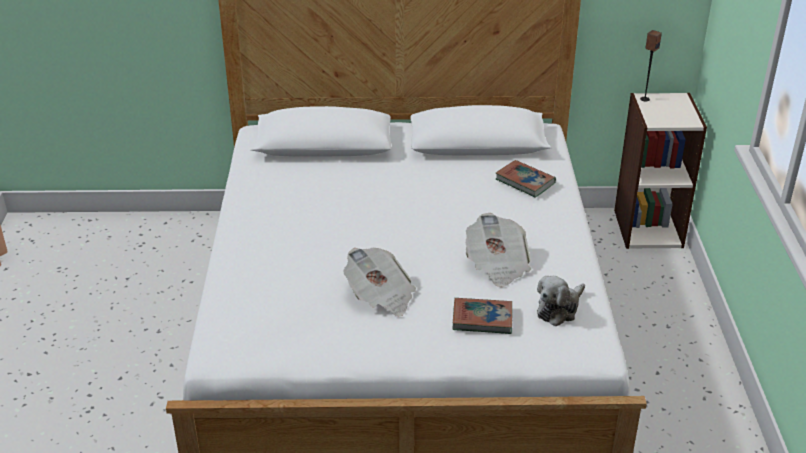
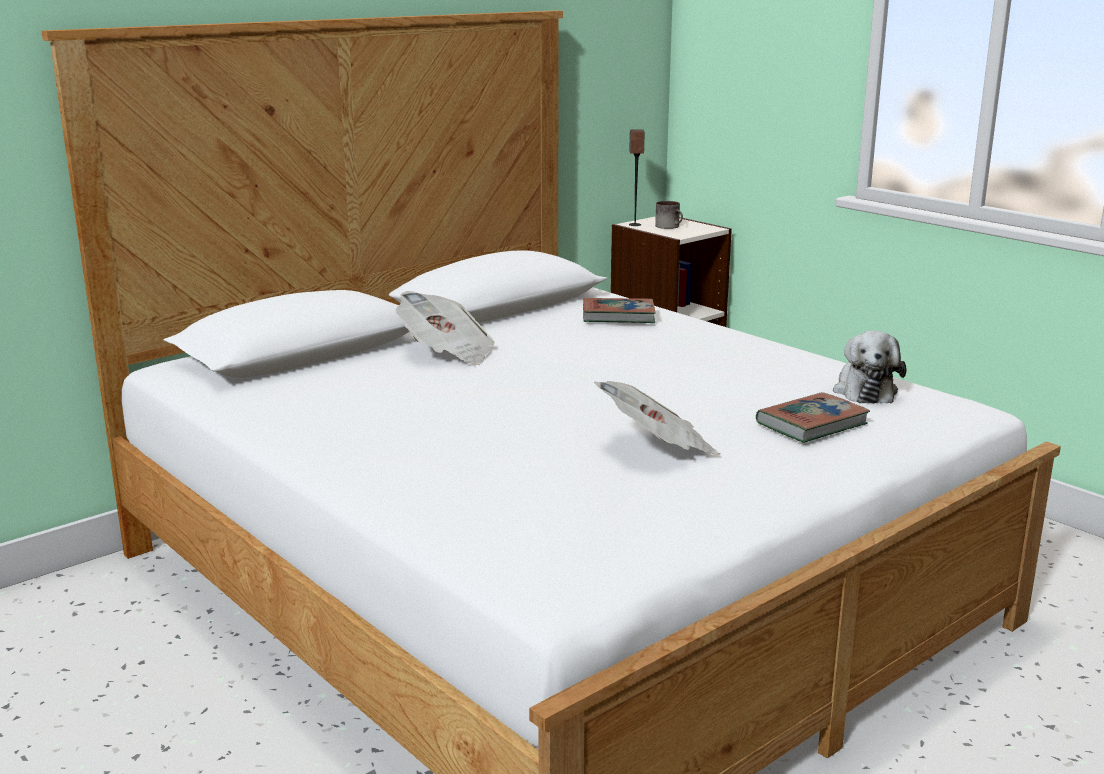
camera: 40 degrees left, 15 degrees down
newspaper [466,213,531,288] -> newspaper moved to [396,291,495,365]
none -> mug [655,201,683,229]

